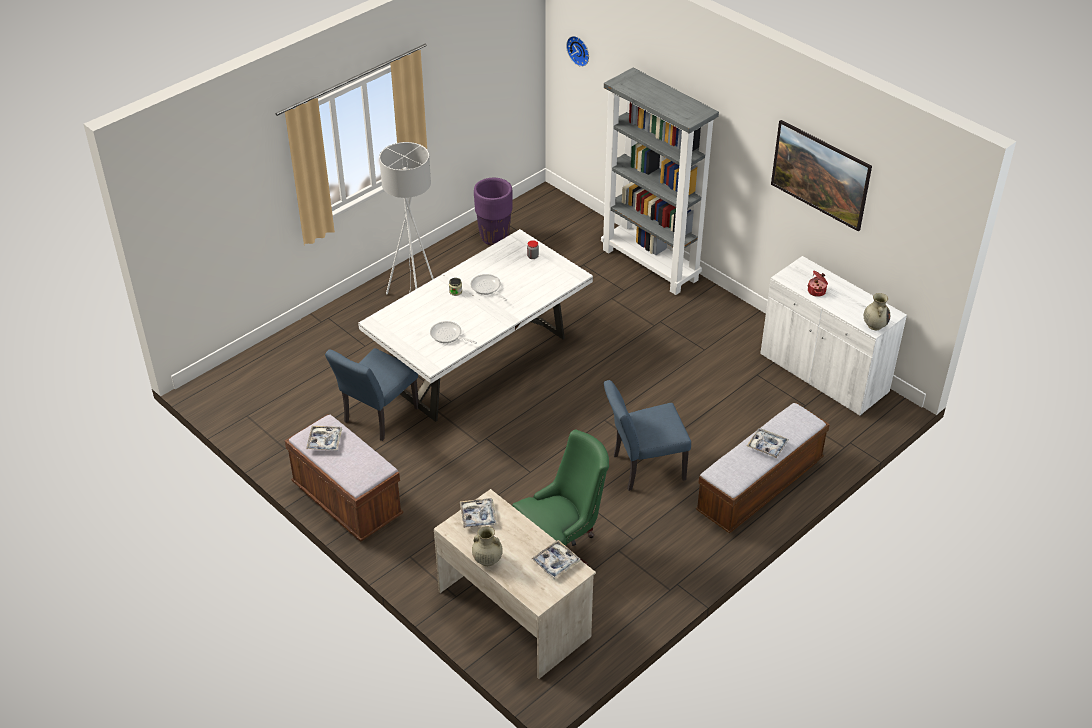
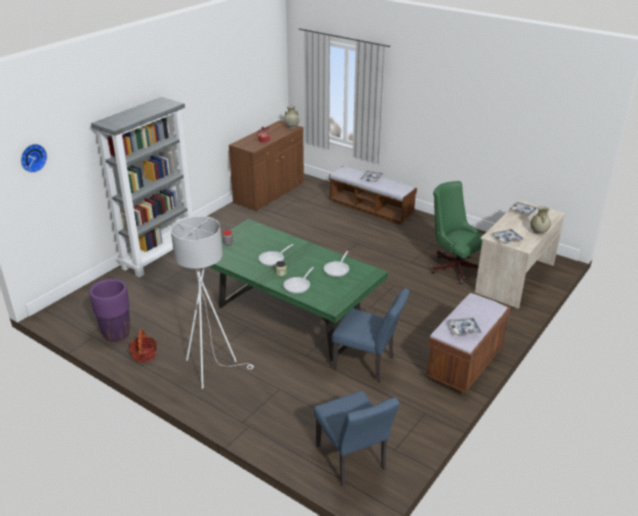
camera: 100 degrees left, 10 degrees down
white dining table [358,229,593,422] -> green dining table [209,219,388,361]
blue chair [604,380,691,491] -> blue chair moved to [314,391,399,486]
white cabinet [760,256,907,416] -> brown cabinet [229,120,304,212]
picture [771,120,872,232] -> none
none -> basket [129,330,157,362]
none -> frying pan [283,267,314,294]

